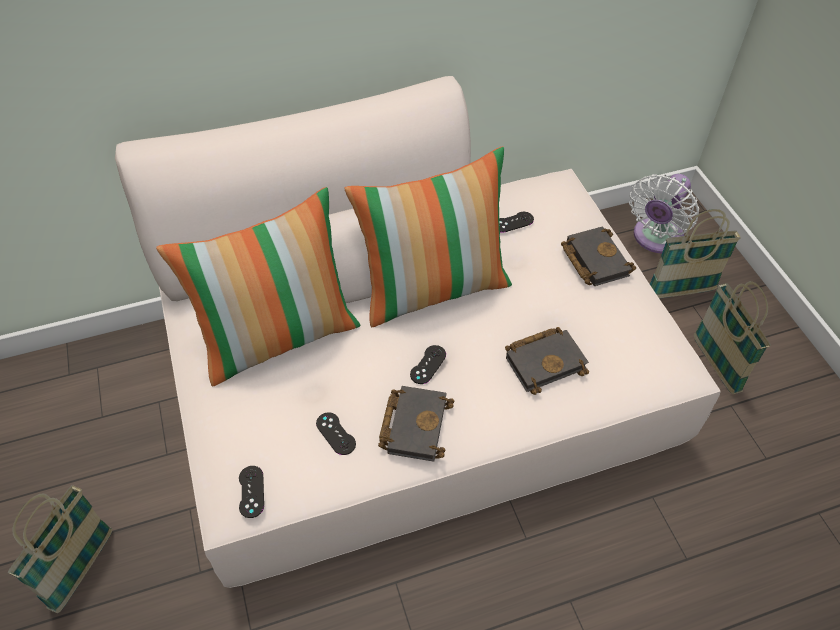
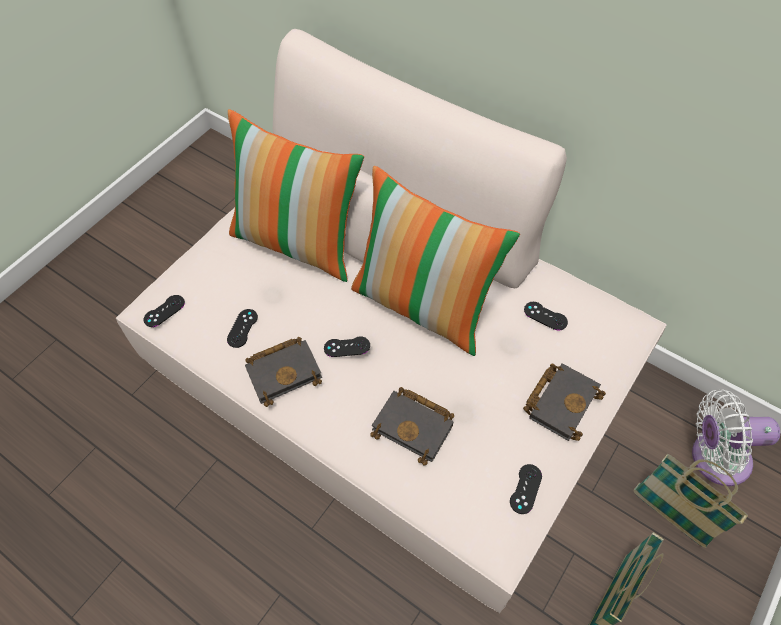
camera: 55 degrees right, 5 degrees up
basket [8,485,112,613] -> none
none -> black game controller [510,464,542,514]

